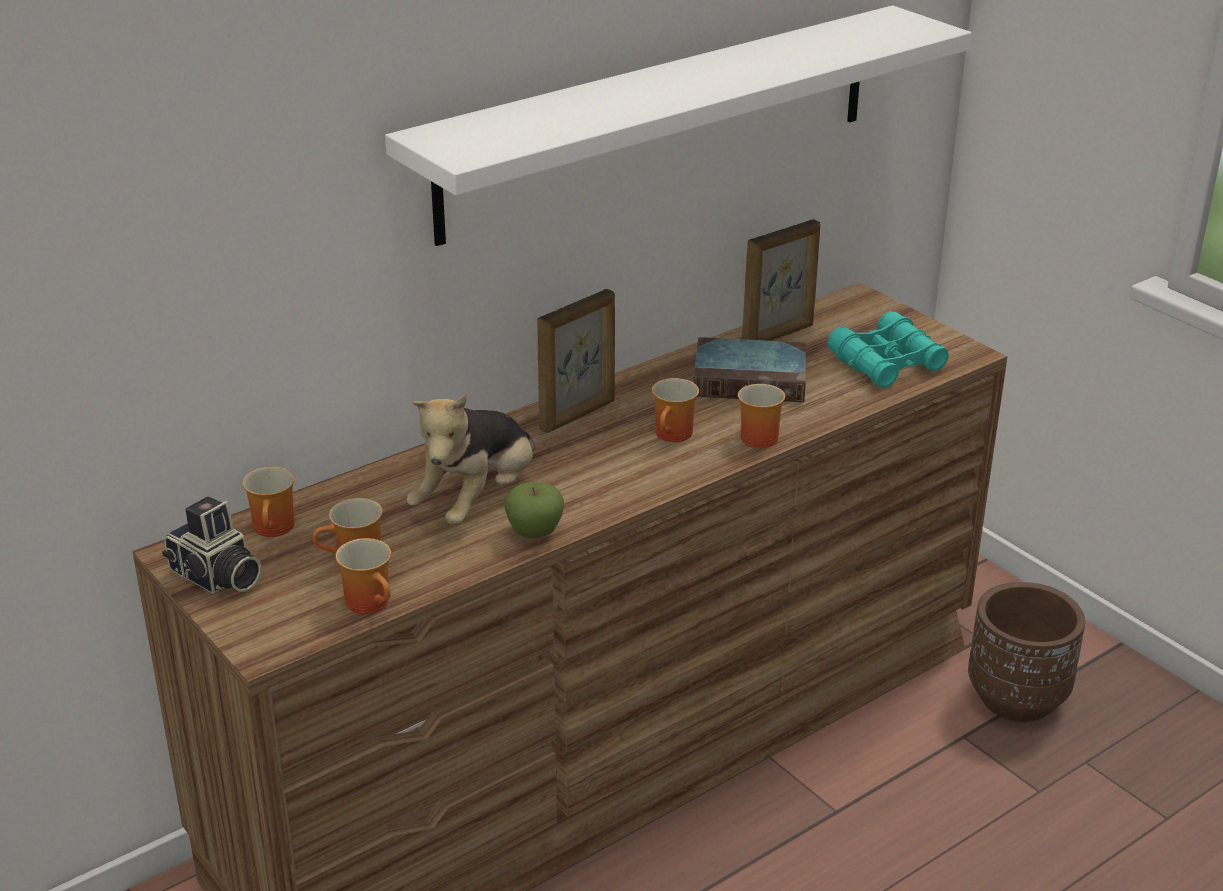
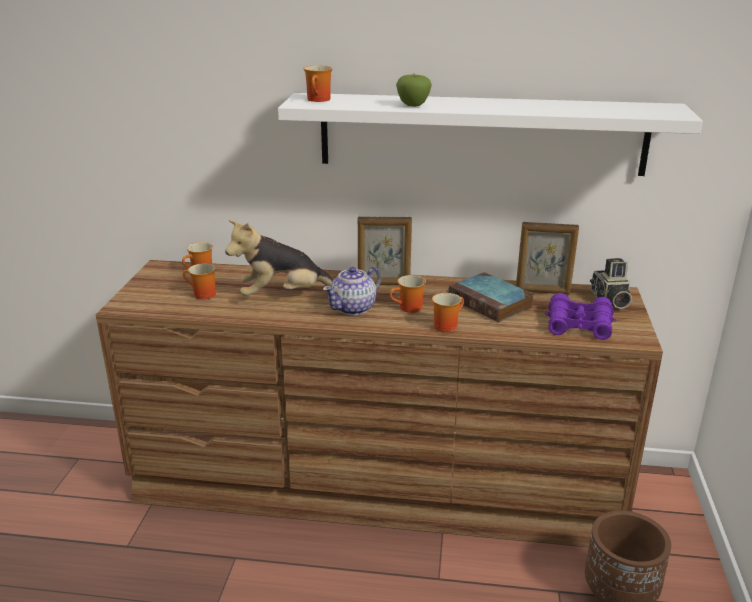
camera: 45 degrees right, 5 degrees down
camera [162,496,262,594] -> camera moved to [590,258,632,309]
mug [335,538,391,614] -> mug moved to [303,65,333,102]
apple [505,482,564,539] -> apple moved to [396,74,432,106]
turquoise binoculars [827,311,949,388] -> purple binoculars [545,293,616,340]
none -> teapot [323,267,381,315]

